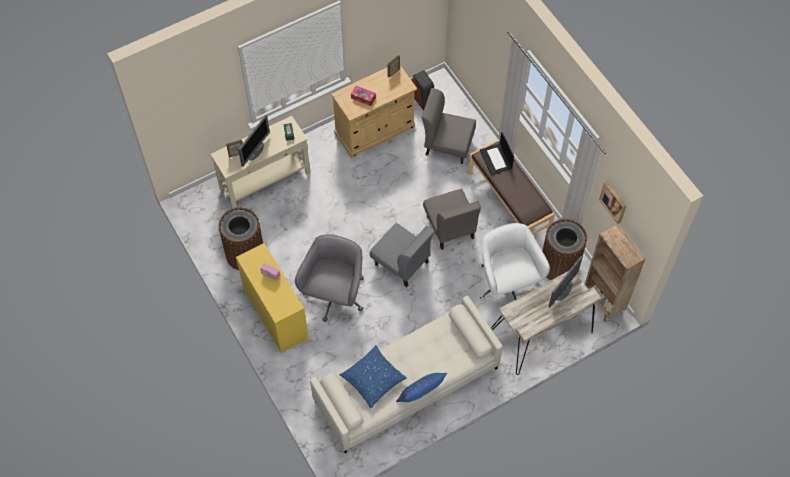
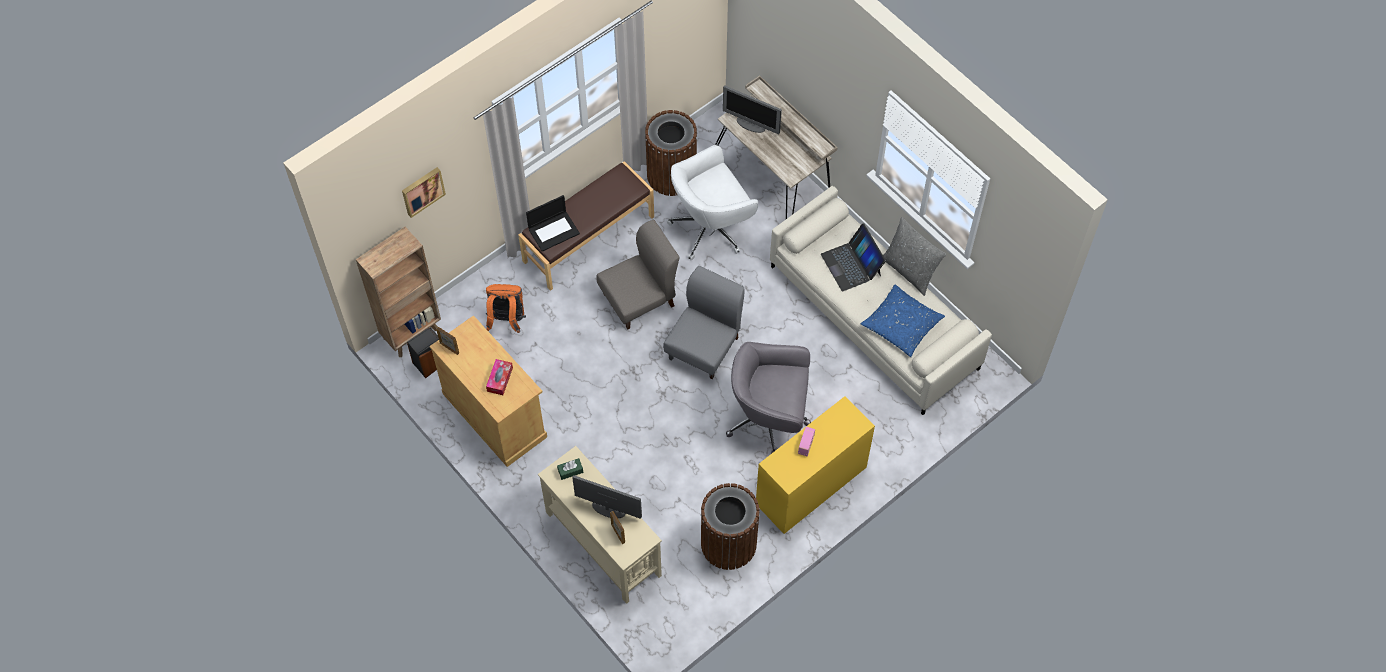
camera: 100 degrees left, 0 degrees up
blue pillow [396,373,447,402] -> grey pillow [883,217,946,296]
grey chair [422,88,476,164] -> orange backpack [486,284,526,333]
brown bookcase [585,224,645,322] -> brown bookcase moved to [356,227,441,357]
picture [599,181,627,224] -> picture moved to [402,167,446,218]
none -> laptop [821,223,886,292]

